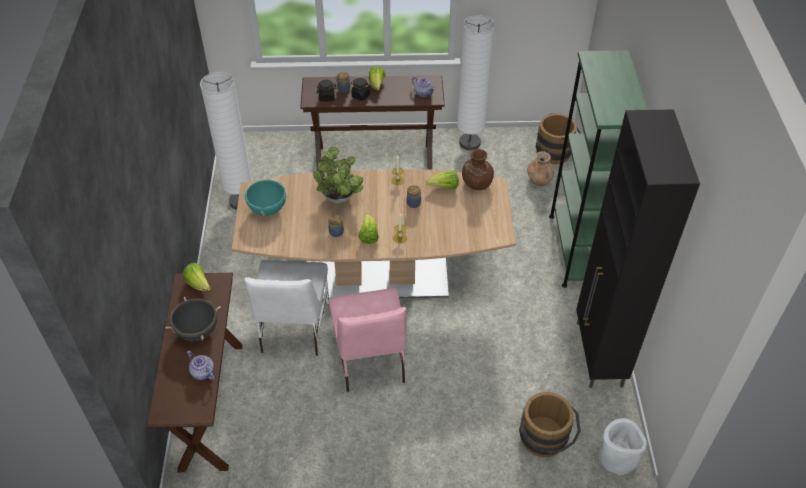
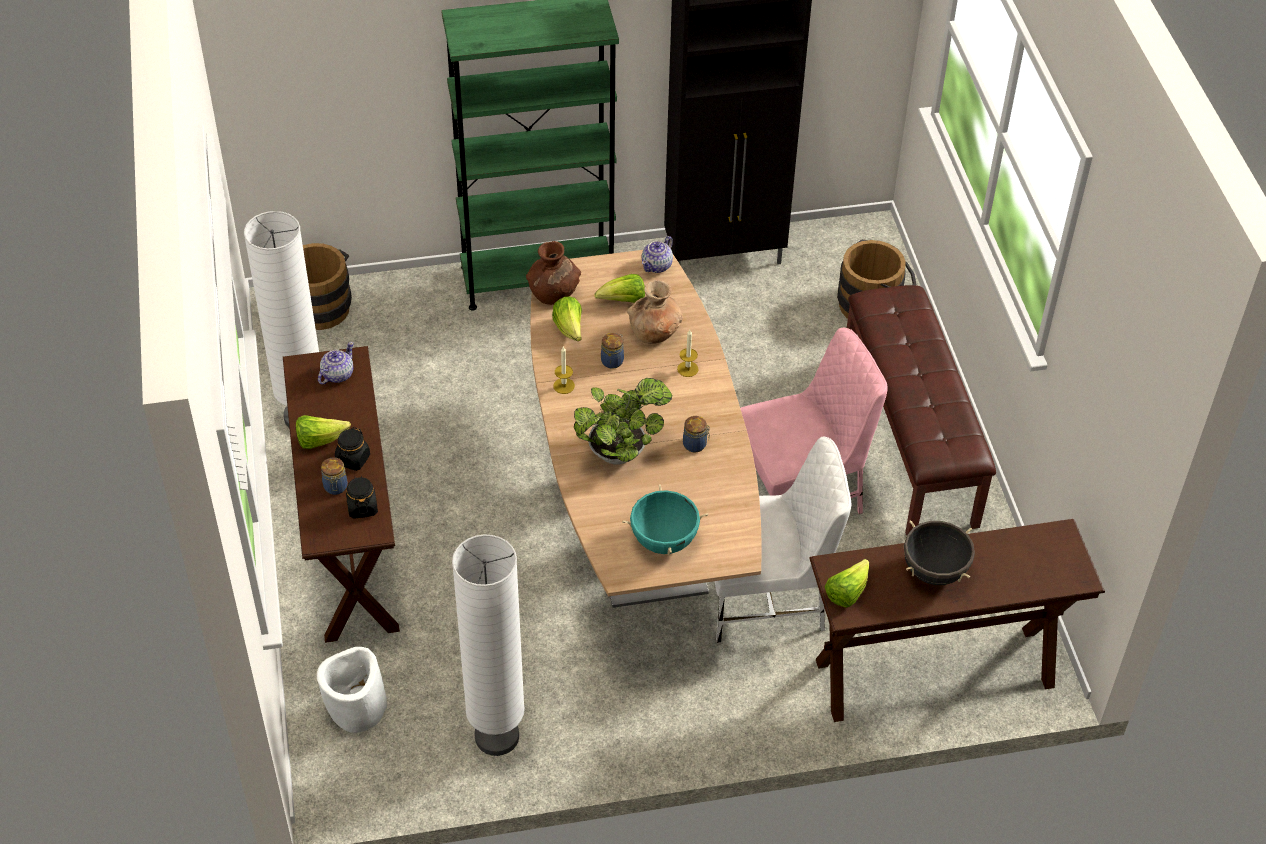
camera: 100 degrees left, 0 degrees up
teapot [187,351,215,380] -> teapot moved to [642,236,673,273]
lettuce [358,214,379,244] -> lettuce moved to [595,274,645,303]
brown vase [527,151,554,186] -> brown vase moved to [627,280,683,344]
white planter [598,418,647,475] -> white planter moved to [317,647,387,733]
none -> brown bench [847,285,996,536]

